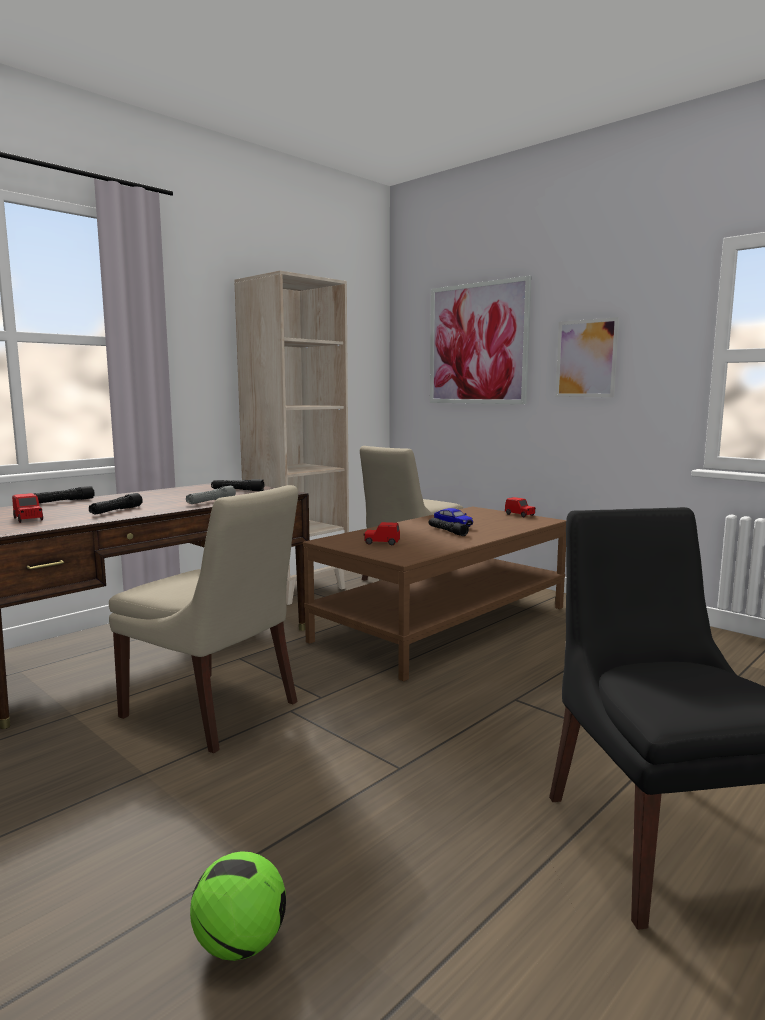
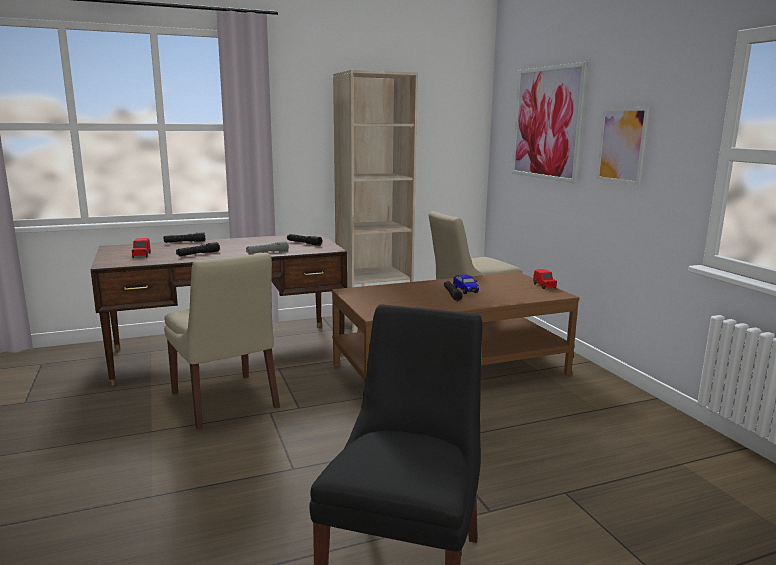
camera: 25 degrees right, 5 degrees up
football [190,851,286,961] -> none
red toy car [364,522,400,545] -> none

